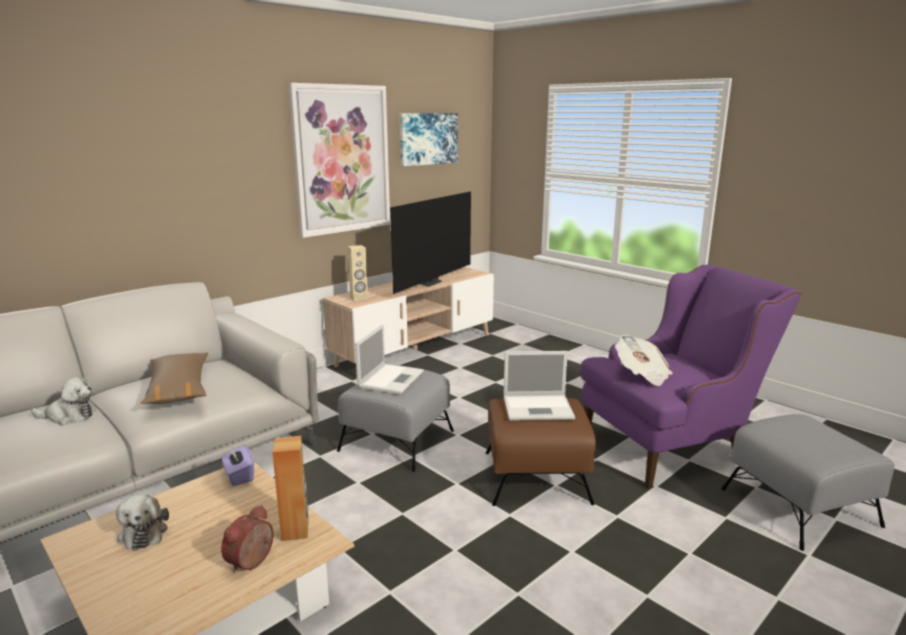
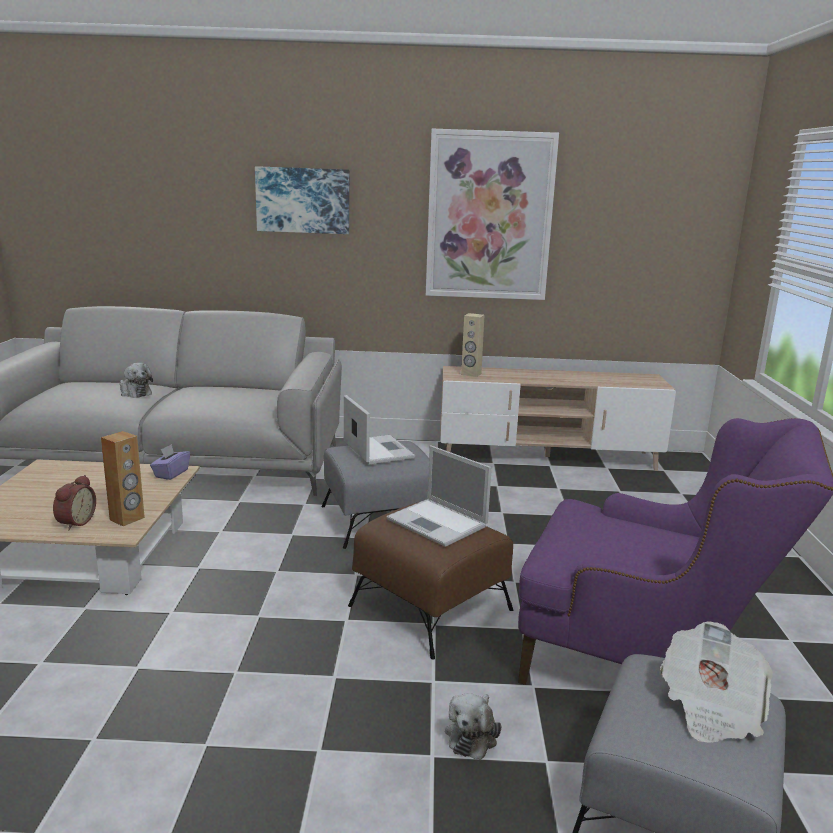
camera: 45 degrees right, 0 degrees up
plush toy [116,494,169,550] -> plush toy moved to [445,693,502,760]
brown pillow [141,352,208,404] -> none
alarm clock [221,505,274,573] -> alarm clock turned 120 degrees clockwise [53,475,96,530]
laptop [355,324,424,394] -> laptop turned 90 degrees counterclockwise [344,395,415,465]
television [390,191,471,294] -> none
picture [399,113,458,166] -> picture moved to [255,166,349,234]
newspaper [615,335,673,386] -> newspaper moved to [660,621,773,743]

